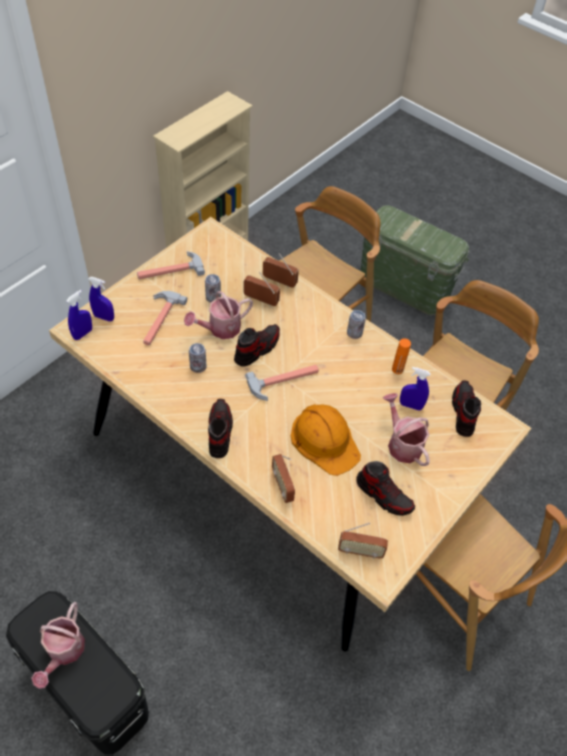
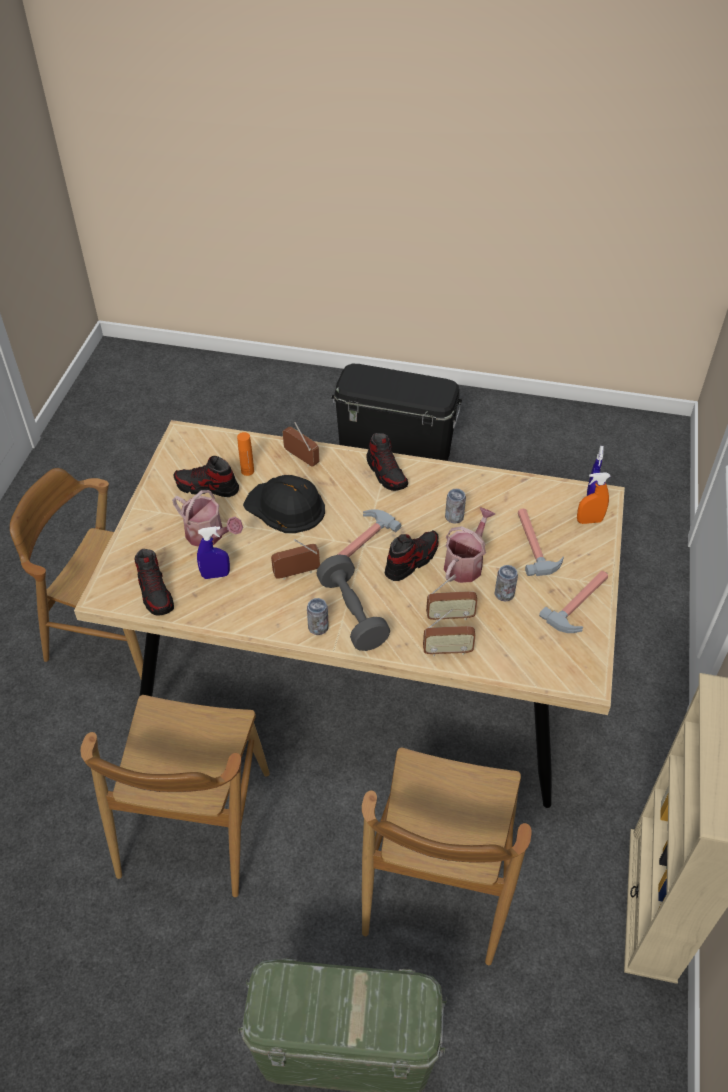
camera: 155 degrees right, 5 degrees down
watering can [31,602,85,689] -> none
blue spray bottle [89,277,114,322] -> orange spray bottle [577,472,610,524]
shoe [234,324,280,366] -> shoe turned 150 degrees counterclockwise [385,531,439,581]
orange hard hat [291,404,361,476] -> black hard hat [243,475,325,533]
radio [338,523,388,559] -> radio moved to [271,539,320,580]
orange bottle [392,338,411,374] -> orange bottle moved to [237,432,254,476]
none -> grey dumbbell [316,555,390,651]

